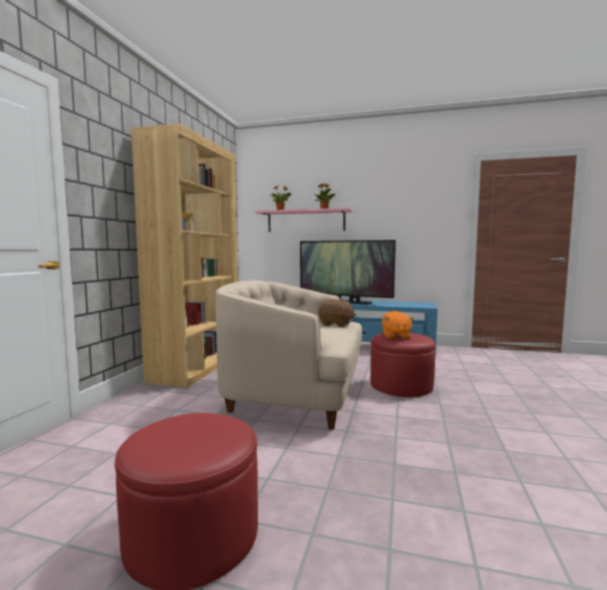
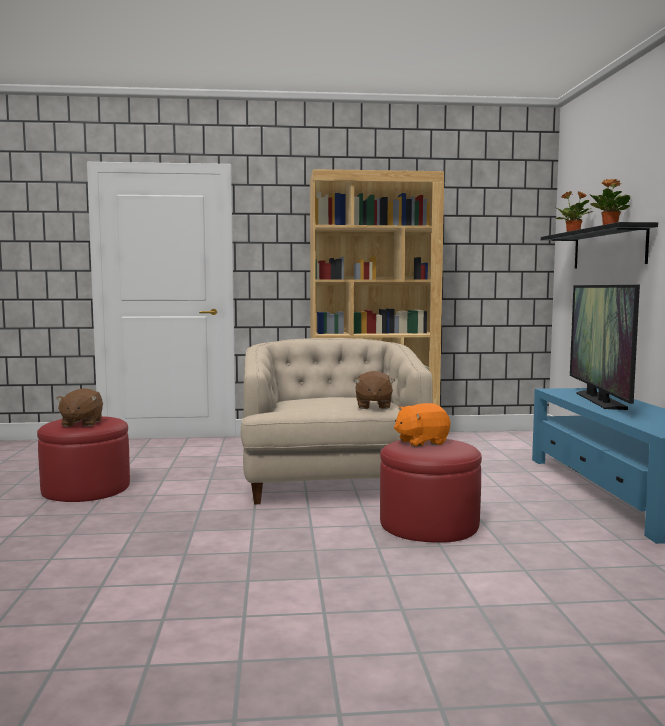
camera: 70 degrees right, 0 degrees up
pink shelf [255,208,353,232] -> black shelf [541,222,658,269]
none -> brown plush toy [56,388,103,427]

